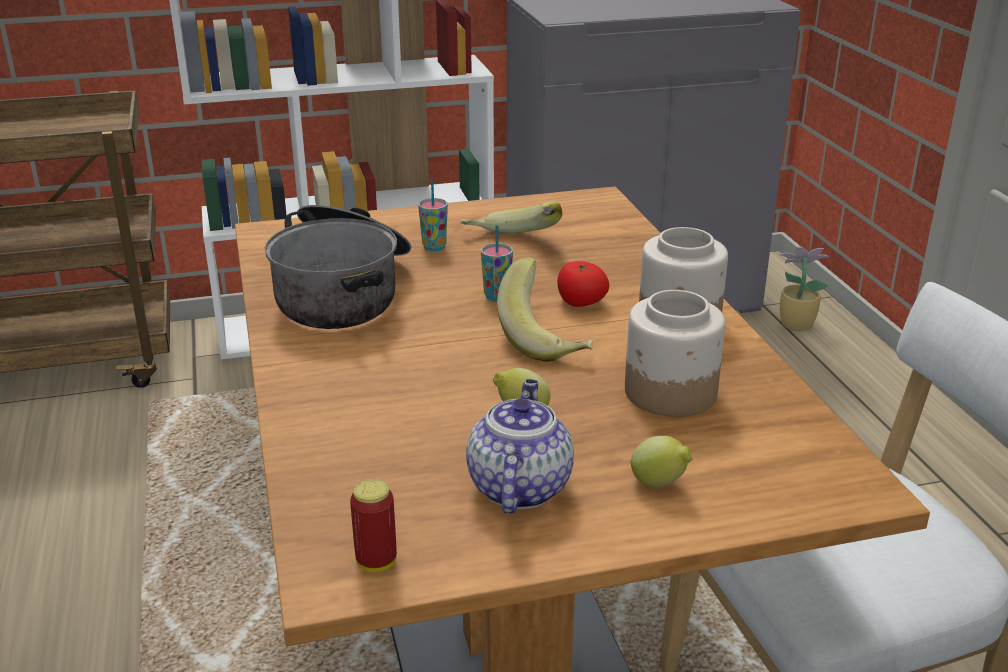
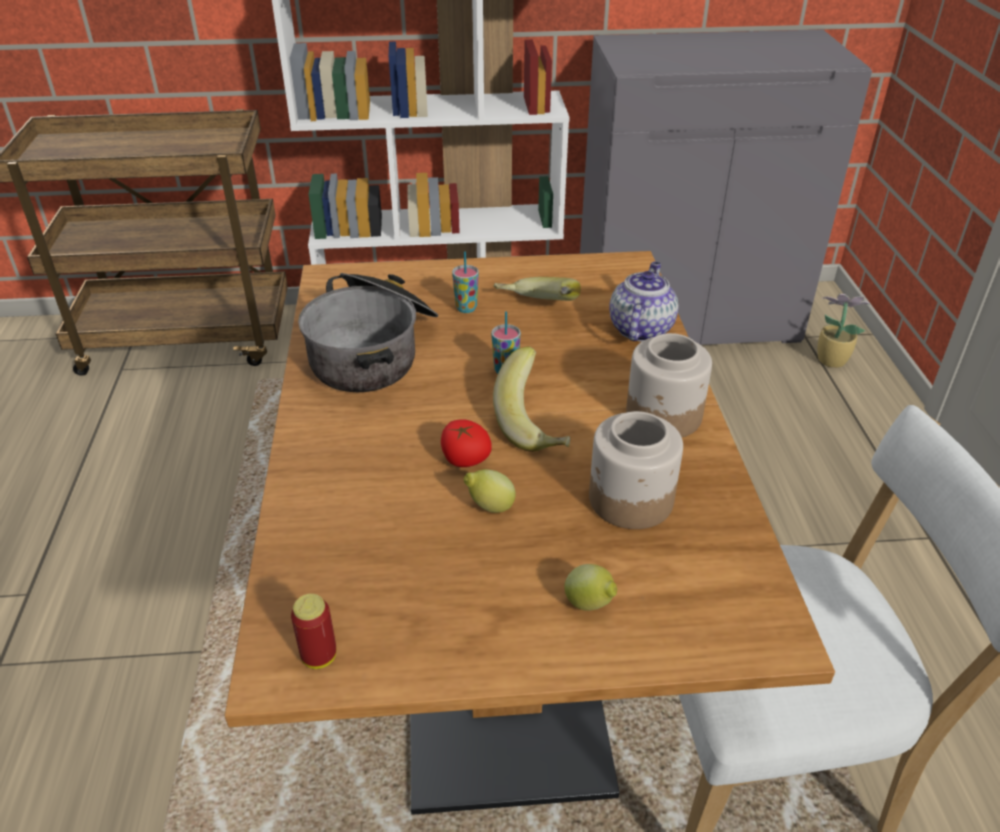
camera: 10 degrees right, 10 degrees up
teapot [466,379,574,513] -> teapot moved to [609,262,678,342]
tomato [557,261,609,307] -> tomato moved to [441,419,492,467]

